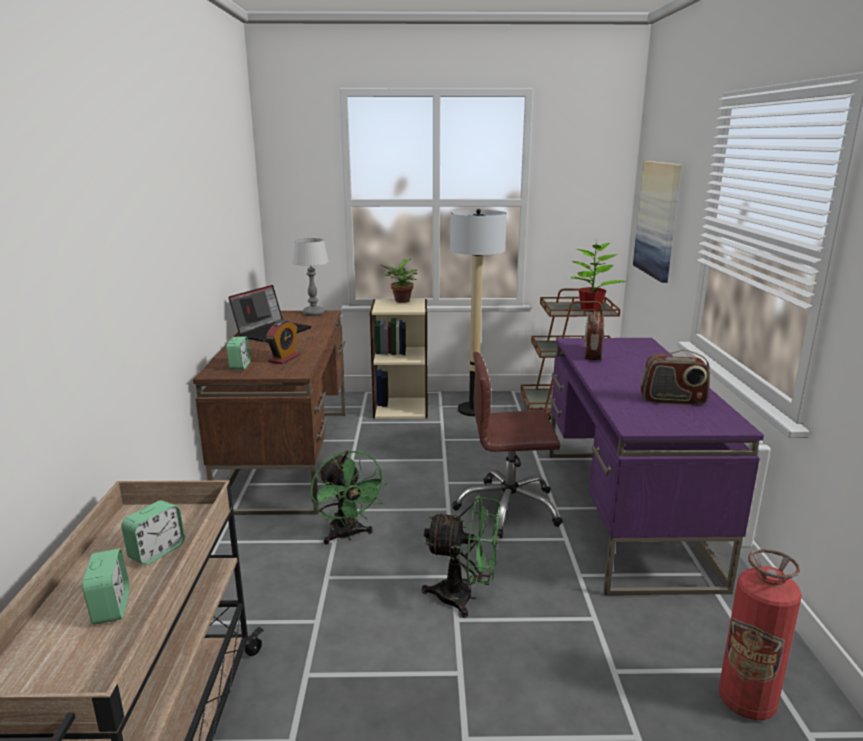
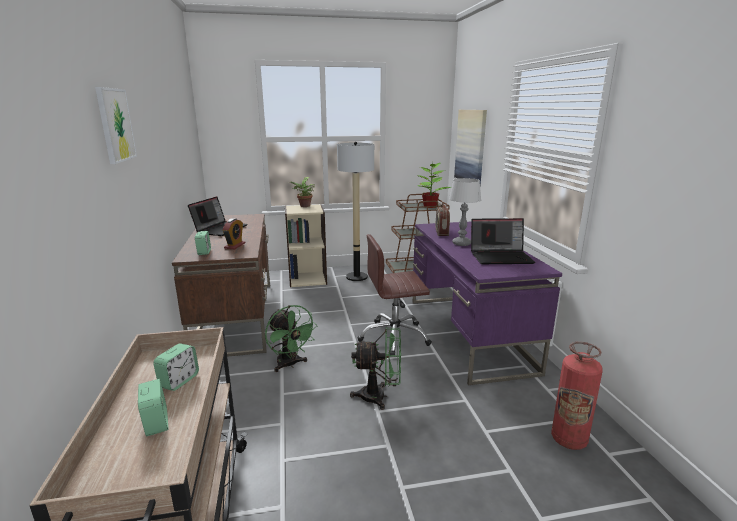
camera: 10 degrees left, 0 degrees up
table lamp [292,238,329,316] -> table lamp moved to [449,178,481,246]
radio [640,350,710,406] -> laptop [471,218,535,264]
none -> picture [95,87,137,164]

